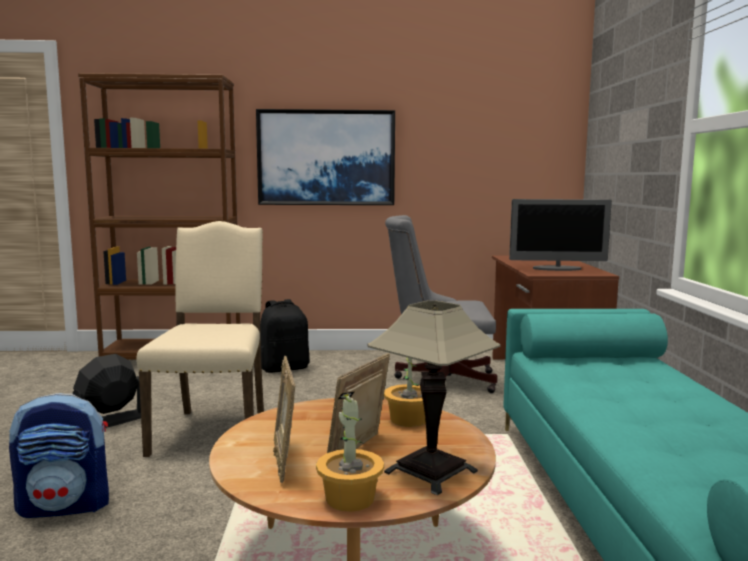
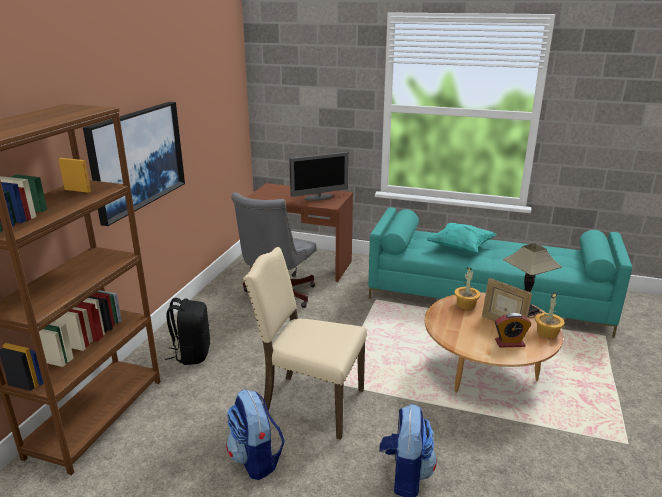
camera: 70 degrees left, 15 degrees up
black fan [73,354,141,428] -> backpack [226,389,285,480]
picture frame [273,356,296,483] -> alarm clock [495,313,532,348]
monitor [509,199,612,271] -> monitor turned 45 degrees clockwise [289,152,348,201]
none -> turquoise pillow [427,223,497,253]

